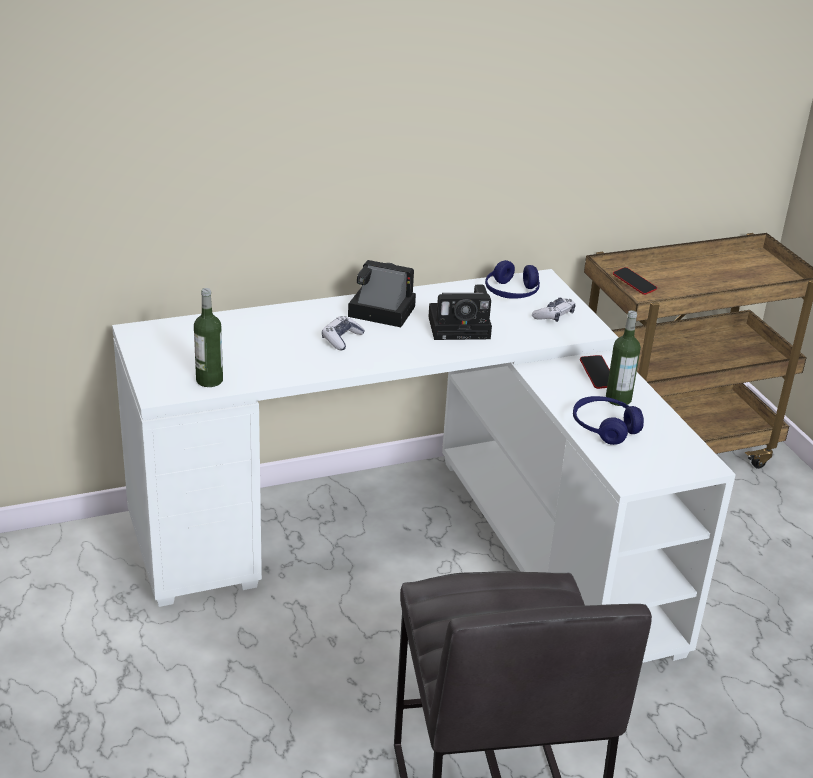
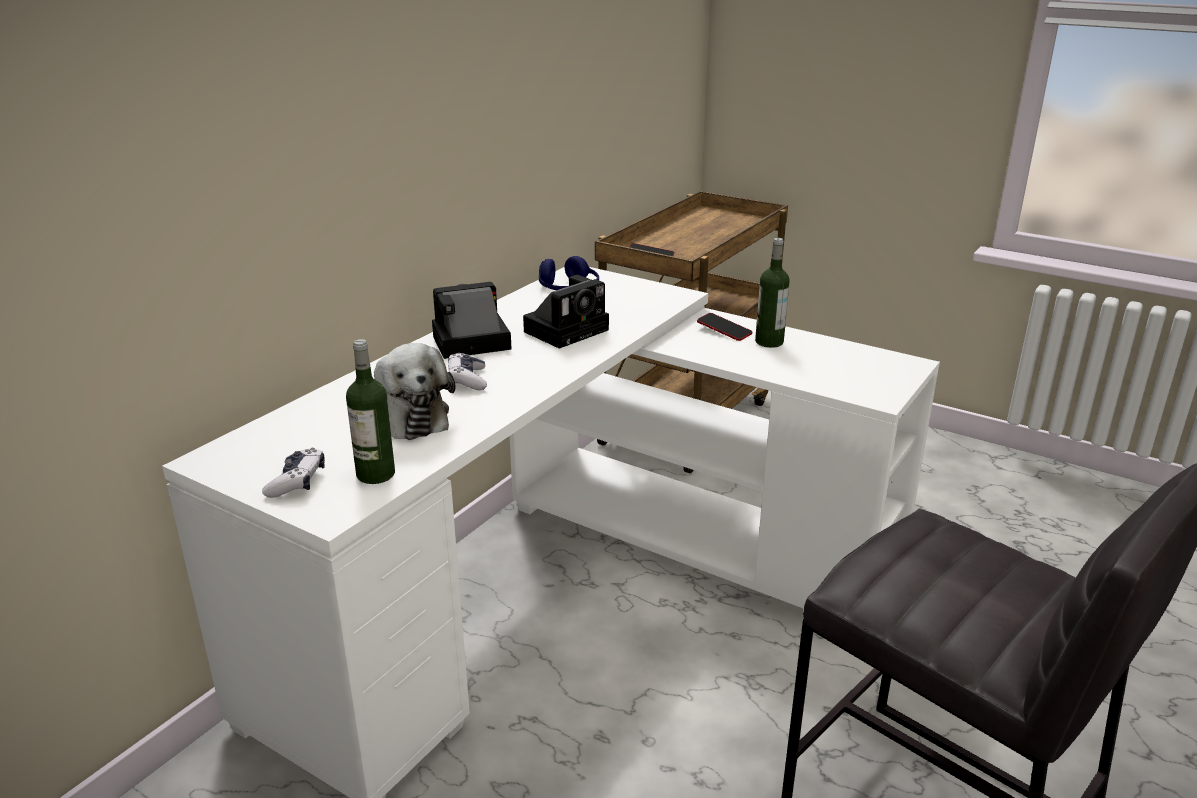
camera: 35 degrees left, 5 degrees down
game controller [532,297,576,322] -> game controller moved to [262,448,325,498]
blue headphones [573,396,644,445] -> none
none -> plush toy [374,343,456,440]

